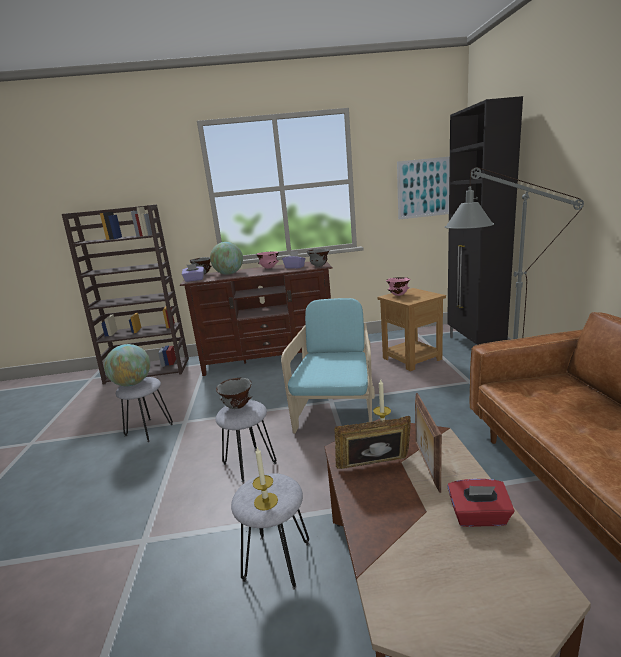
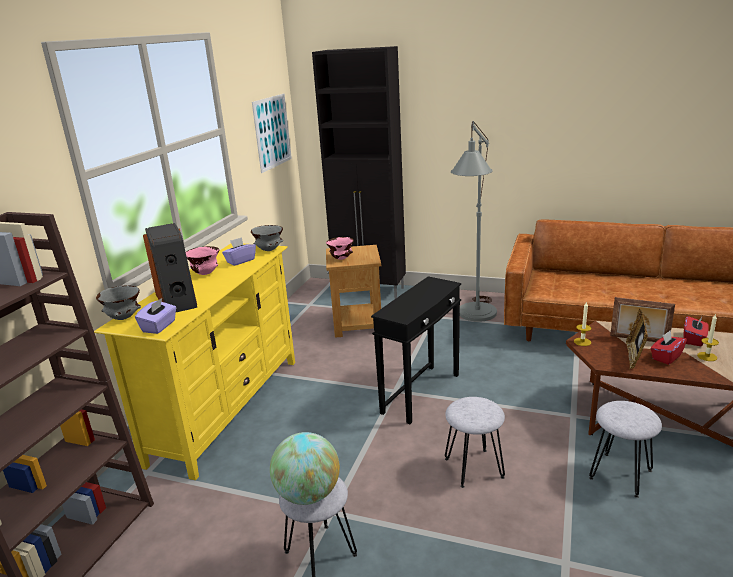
camera: 65 degrees left, 5 degrees up
brown tv stand [180,262,333,376] -> yellow tv stand [94,244,295,480]
globe [210,242,243,275] -> speaker [143,223,197,312]
grey bowl [216,378,252,409] -> none
candle [253,447,278,510] -> candle moved to [697,314,719,361]
turquoise armchair [281,298,375,434] -> black side table [371,276,461,424]
none -> red tissue box [651,330,687,365]

